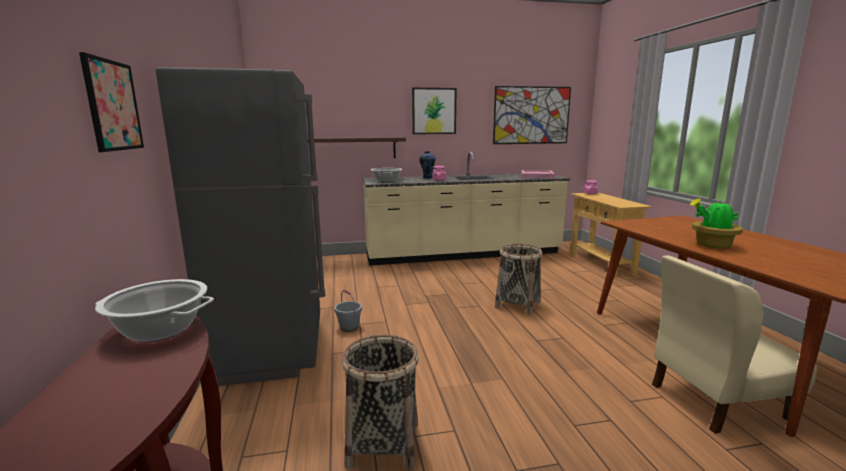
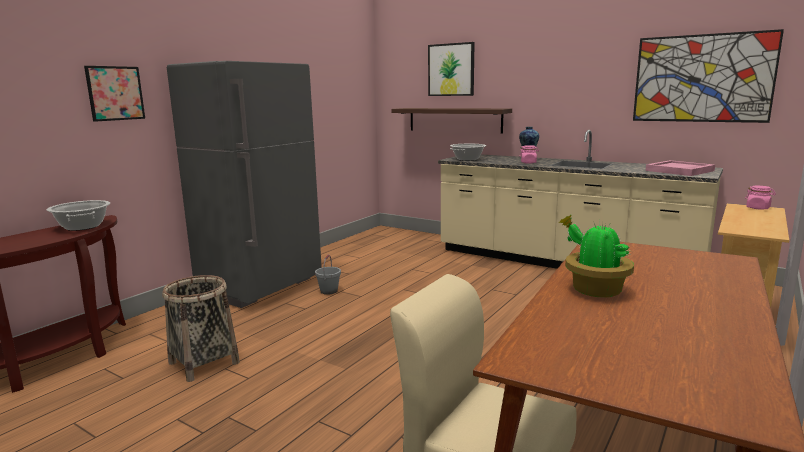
camera: 45 degrees right, 0 degrees up
picture [412,88,456,134] -> picture moved to [428,42,475,96]
basket [495,244,543,315] -> none

